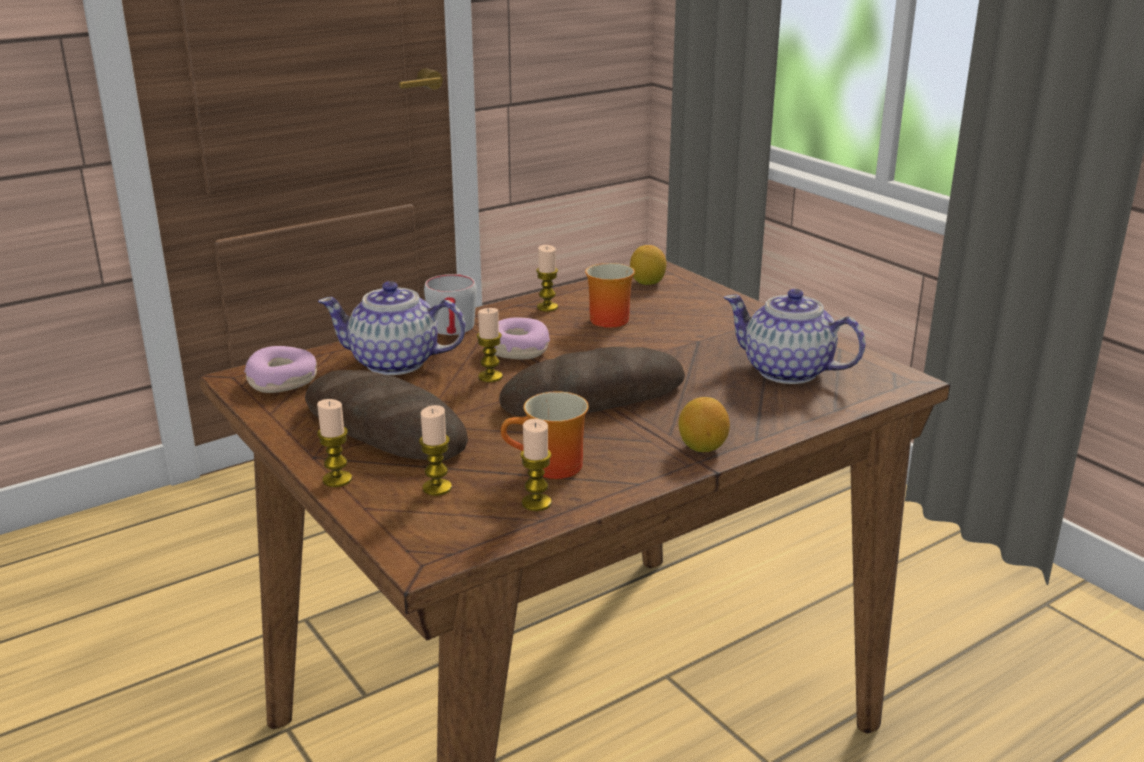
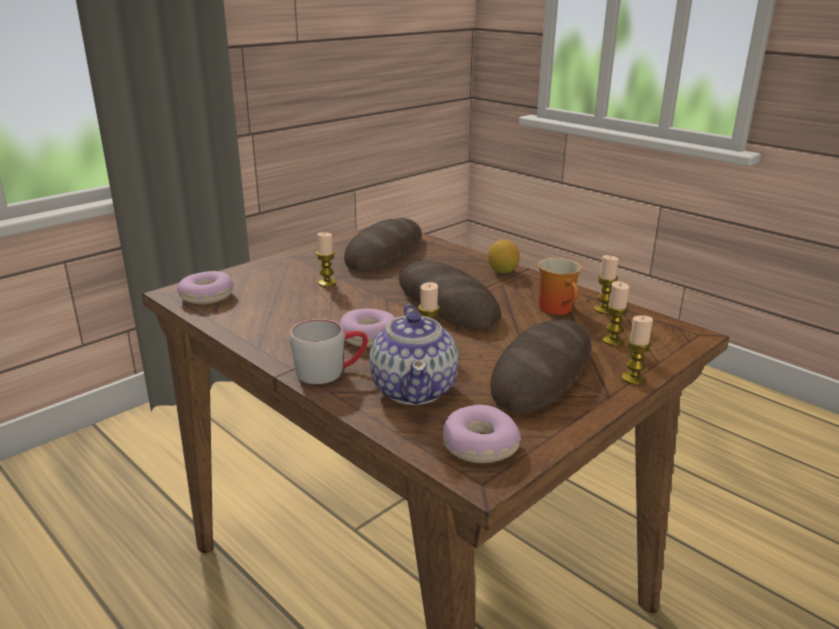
camera: 100 degrees left, 0 degrees up
candle [536,245,558,311] -> candle moved to [316,232,336,287]
mug [585,263,635,328] -> none
lemon [630,245,666,285] -> donut [177,271,234,304]
teapot [724,289,866,384] -> bread [344,218,422,272]

